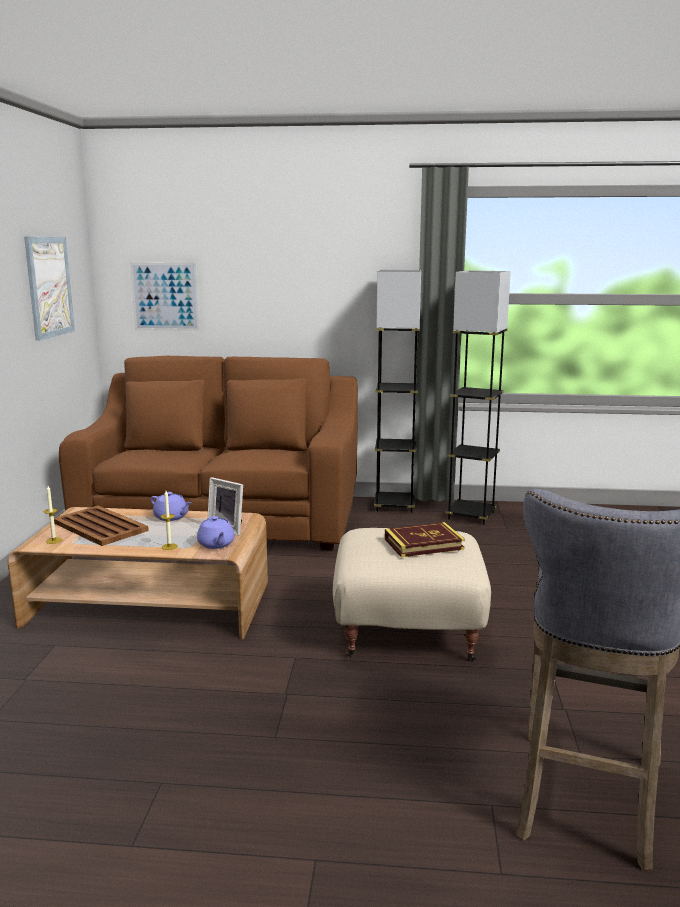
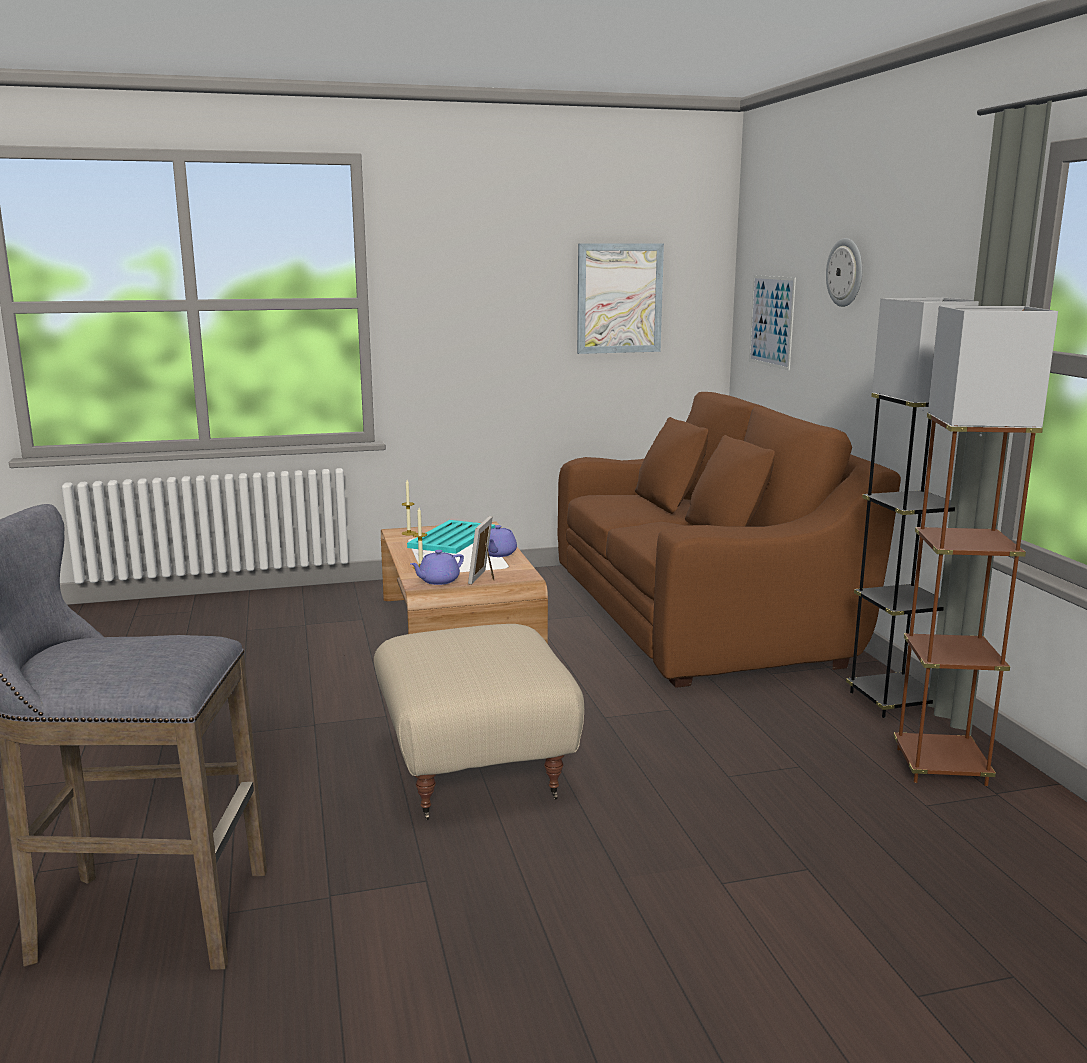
camera: 70 degrees right, 0 degrees up
brown tray [54,505,149,546] -> turquoise tray [407,520,495,554]
book [385,522,465,557] -> none
grey floor lamp [446,270,511,525] -> brown floor lamp [894,306,1058,786]
none -> wall clock [826,238,863,307]

